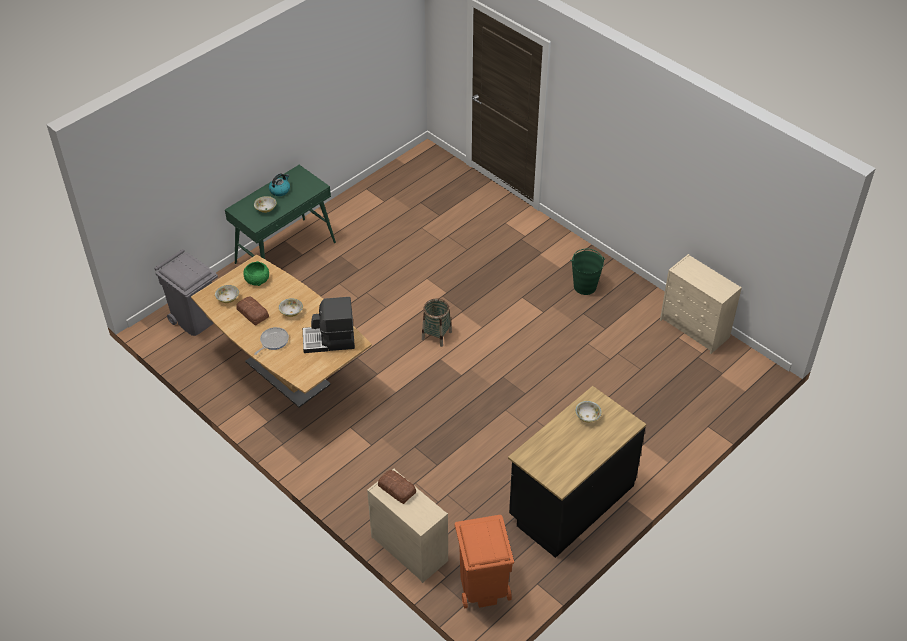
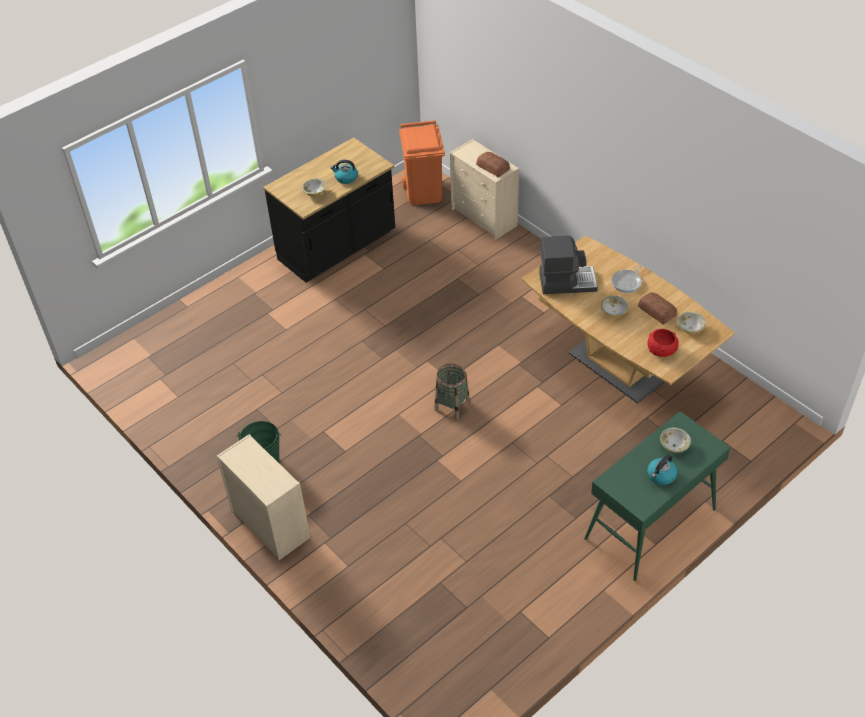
camera: 175 degrees left, 0 degrees up
grey trash can [154,249,218,336] -> none
green bowl [243,261,269,286] -> red bowl [647,329,679,357]
beige dresser [660,254,742,354] -> beige dresser moved to [217,434,310,560]
none -> kettle [330,160,358,184]

